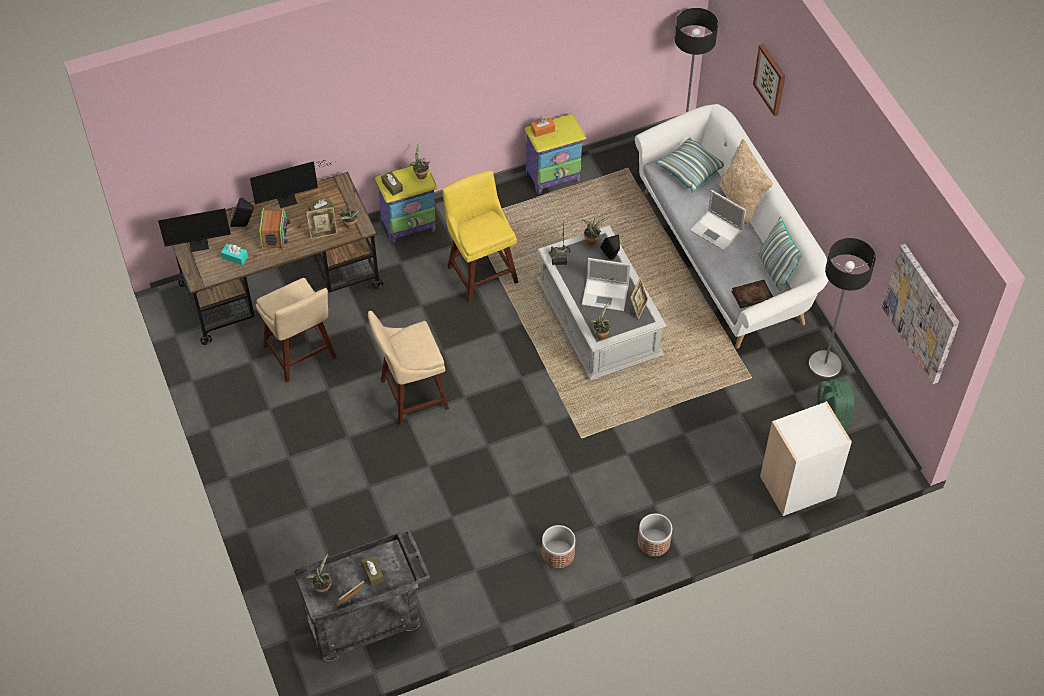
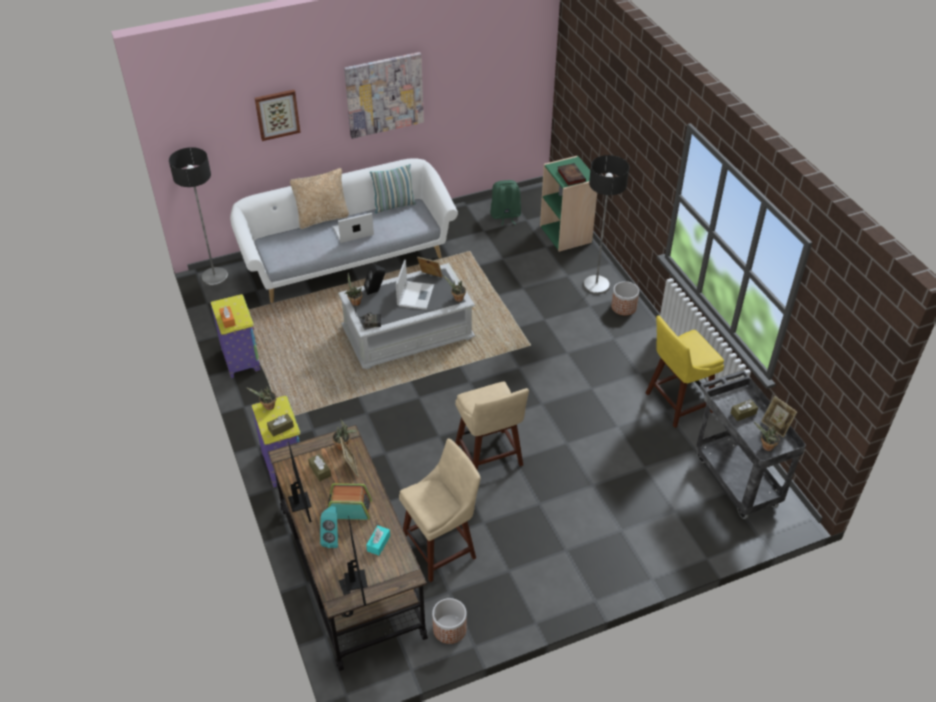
camera: 90 degrees left, 10 degrees down
black speaker [230,198,254,227] -> turquoise speaker [320,506,338,548]
yellow chair [442,171,519,303] -> yellow chair moved to [646,316,724,428]
planter [542,525,575,568] -> planter moved to [432,598,467,644]
pillow [655,137,724,192] -> none
laptop [690,190,746,251] -> laptop turned 150 degrees counterclockwise [333,213,374,243]
book [731,280,773,308] -> book moved to [557,163,586,186]
white bookcase [760,401,852,516] -> green bookcase [540,156,597,252]
floor lamp [808,238,876,379] -> floor lamp moved to [583,155,629,294]
picture [882,244,959,384] -> picture moved to [344,52,424,139]

